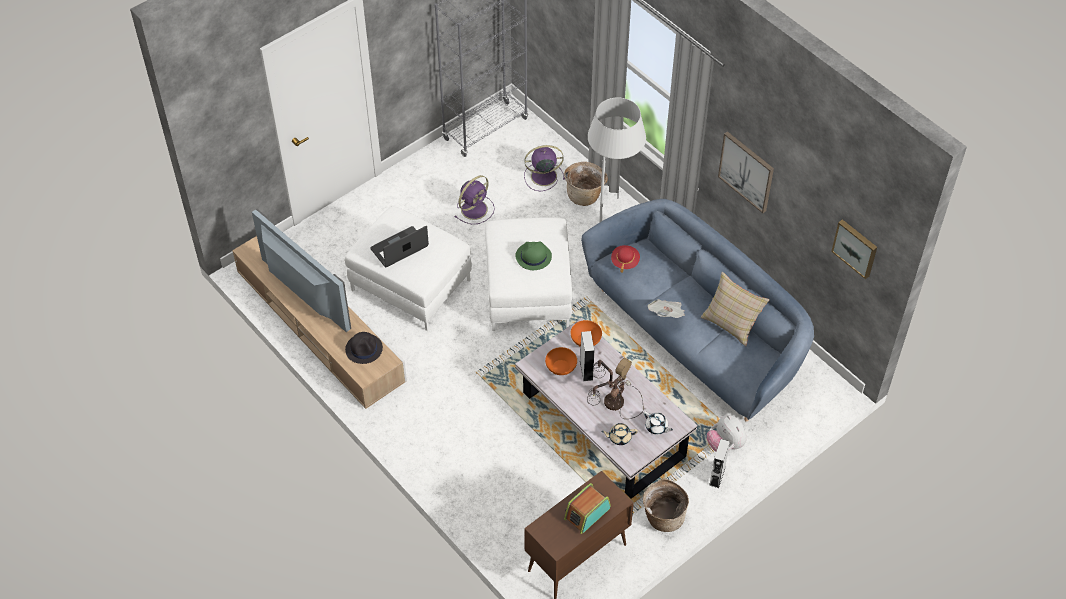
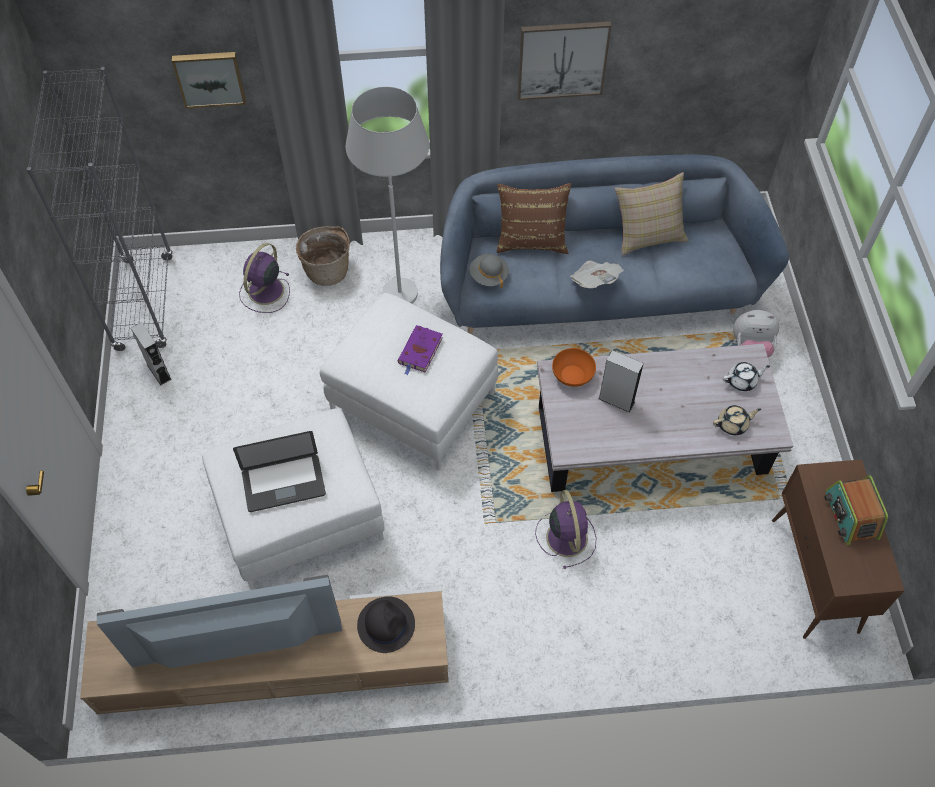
camera: 55 degrees left, 5 degrees up
laptop [370,226,429,267] -> laptop turned 105 degrees counterclockwise [233,431,326,512]
purple fan [454,175,495,224] -> purple fan moved to [535,490,597,569]
green hat [515,241,552,270] -> purple book [398,325,443,375]
orange bowl [545,347,577,375] -> none
table lamp [587,358,643,419] -> none
beige teapot [601,423,638,445] -> beige teapot turned 135 degrees counterclockwise [713,405,761,435]
red hat [611,245,640,273] -> grey hat [470,254,509,288]
basket [643,478,689,532] -> none
grey speaker [709,439,730,488] -> grey speaker moved to [131,322,172,386]
picture [831,219,877,279] -> picture moved to [172,52,246,109]
none -> brown pillow [497,183,571,254]

